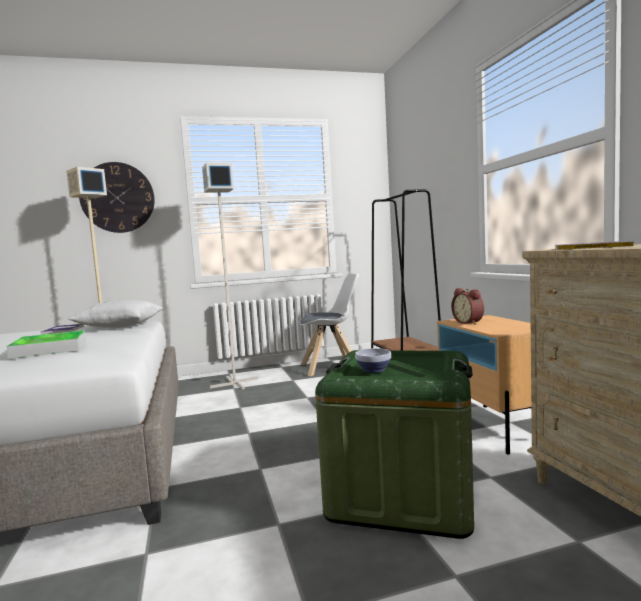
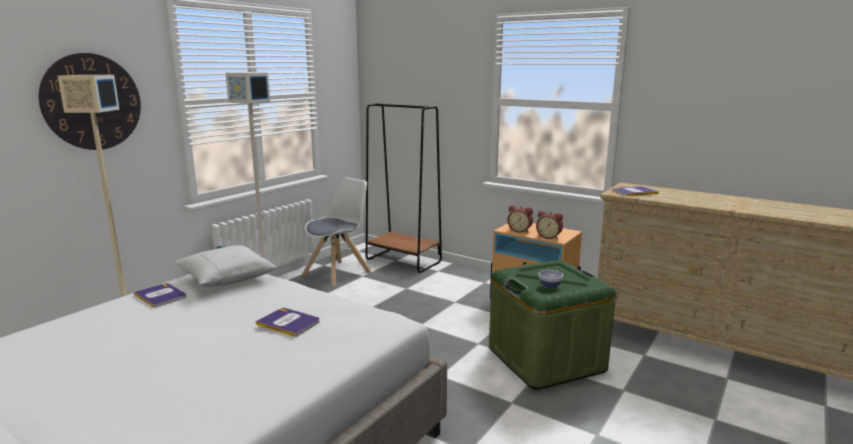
camera: 40 degrees left, 10 degrees up
tray [7,330,86,359] -> book [256,308,320,337]
none -> alarm clock [536,210,563,239]

